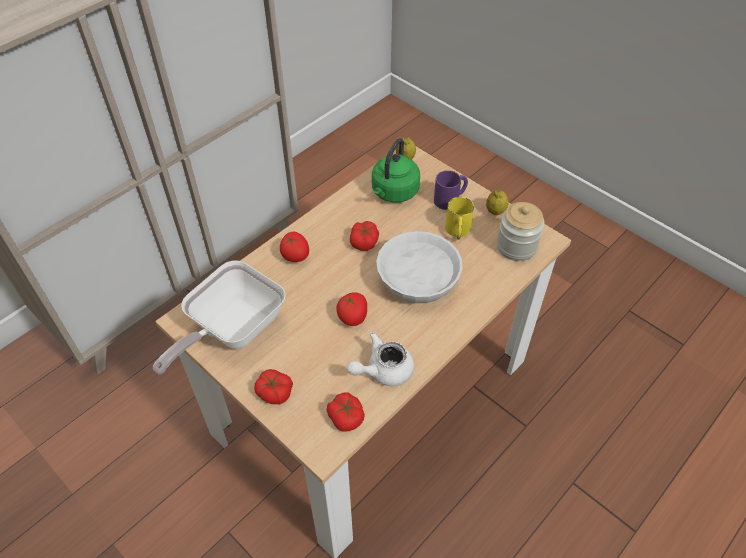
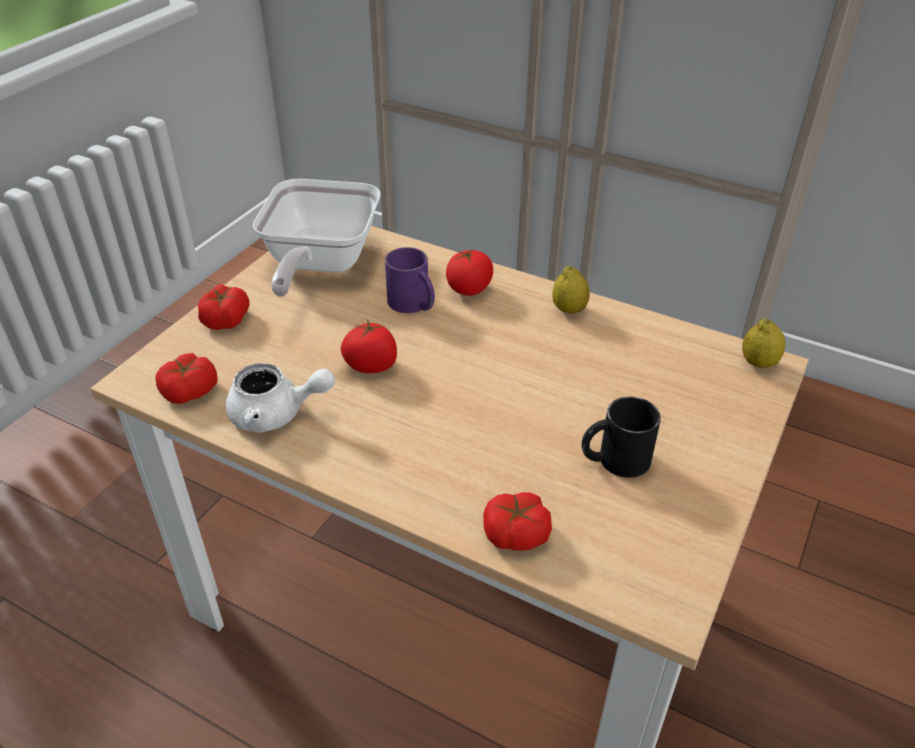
camera: 75 degrees right, 10 degrees down
frying pan [153,260,286,374] -> frying pan turned 105 degrees counterclockwise [253,179,380,297]
white teapot [347,332,414,386] -> white teapot turned 135 degrees clockwise [226,363,335,432]
tomato [350,221,379,251] -> tomato moved to [483,492,552,551]
green kettle [372,138,420,203] -> none
white bowl [376,231,462,303] -> none
purple mug [434,170,468,210] -> purple mug moved to [385,247,435,313]
yellow mug [445,197,474,240] -> black mug [582,396,661,478]
lemon [486,190,508,215] -> lemon moved to [553,266,589,314]
jar [497,202,544,261] -> none

